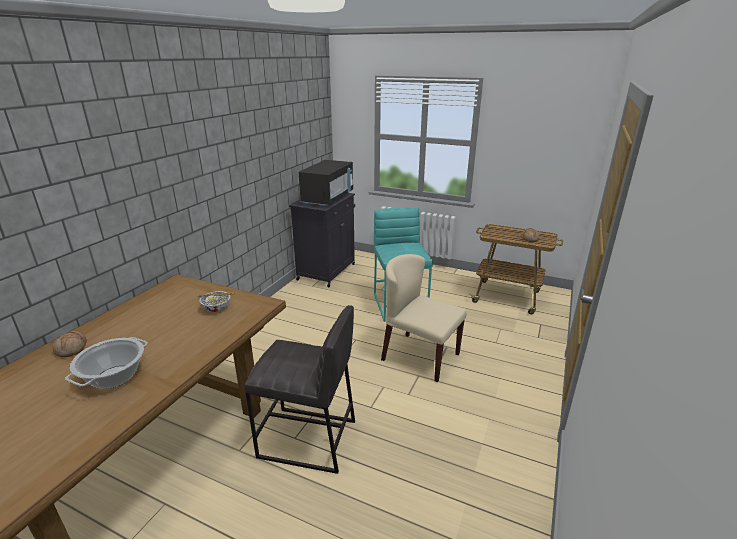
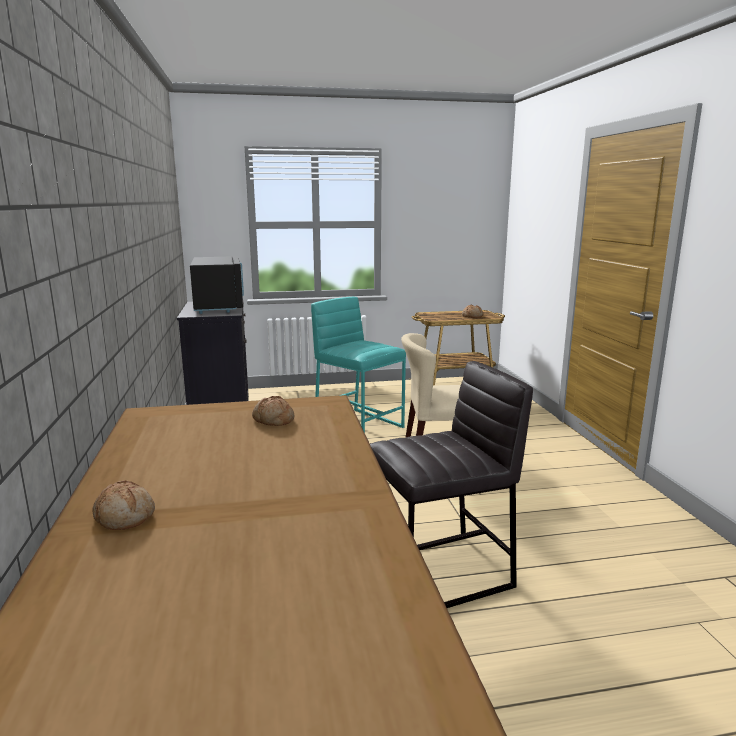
camera: 35 degrees left, 10 degrees down
cooking pot [65,337,148,389] -> none
bowl [198,291,235,312] -> bread [252,396,294,426]

